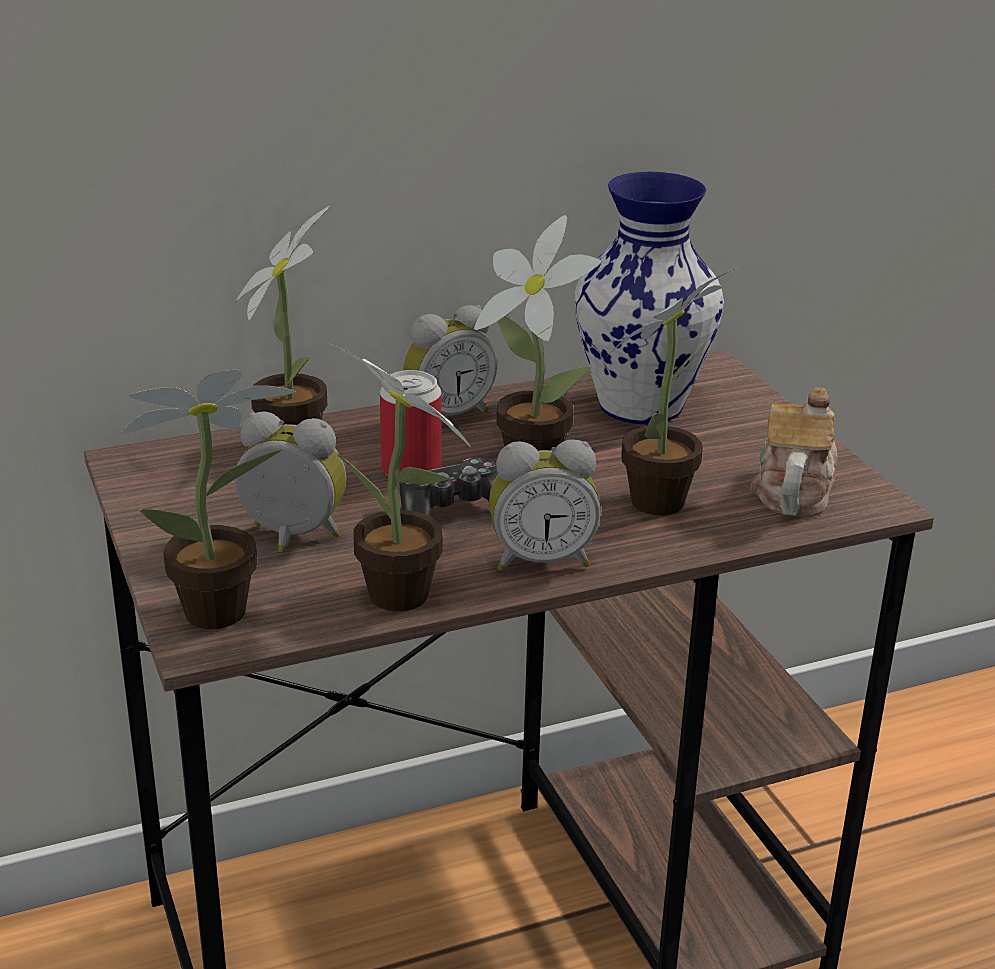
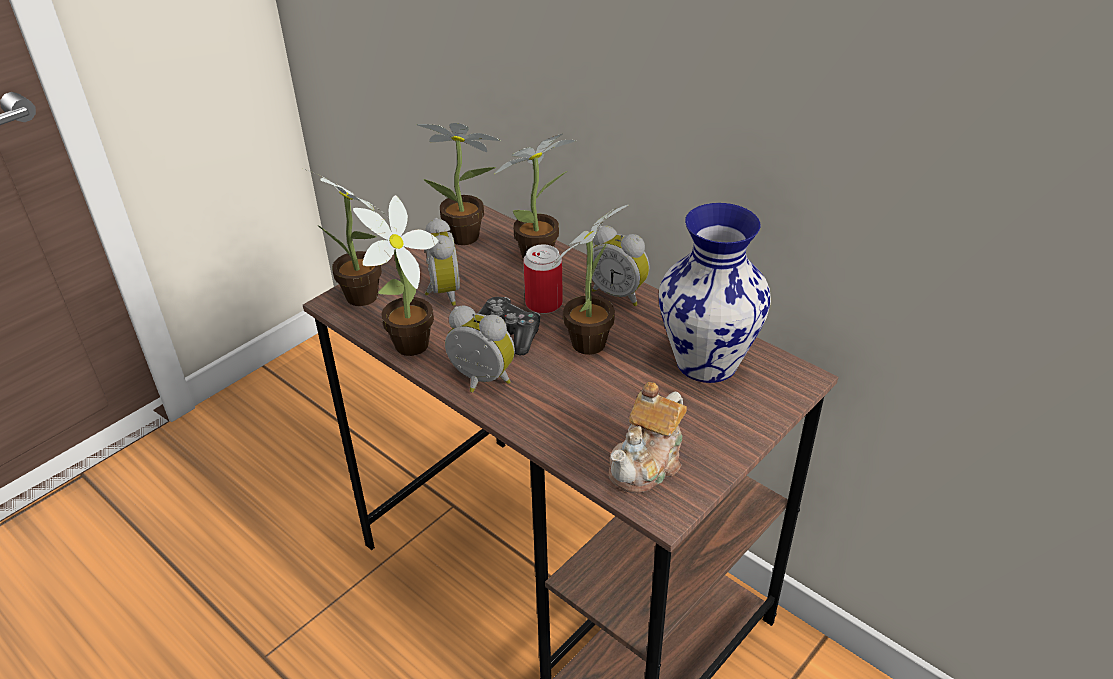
camera: 65 degrees right, 10 degrees up
alarm clock [489,439,601,571] -> alarm clock turned 150 degrees clockwise [445,305,515,392]
potted plant [606,268,737,516] -> potted plant moved to [416,123,501,245]
teapot [750,387,838,517] -> teapot turned 135 degrees clockwise [609,382,687,493]

